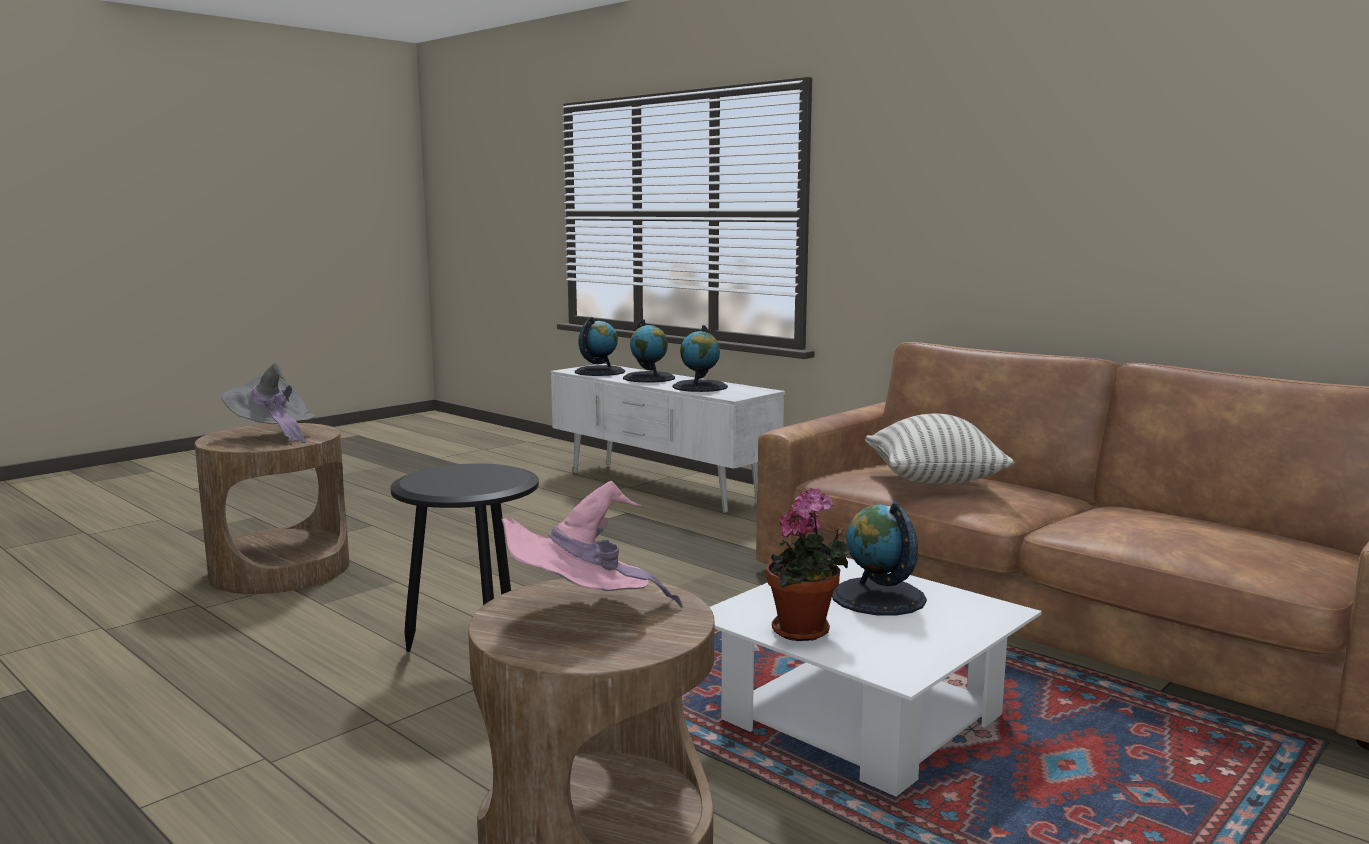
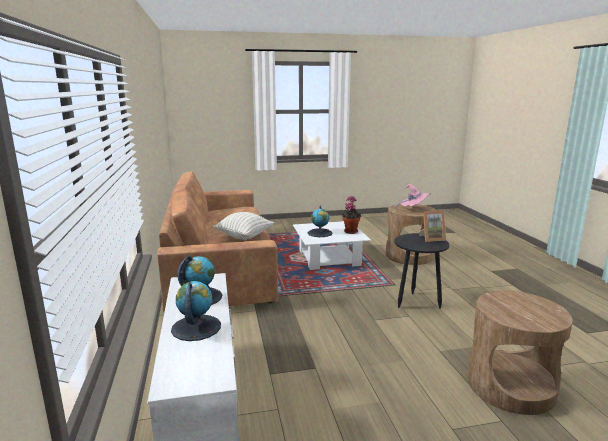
camera: 145 degrees left, 5 degrees up
grey hat [221,363,316,445] -> none
globe [575,317,625,376] -> none
none -> picture frame [419,210,446,242]

